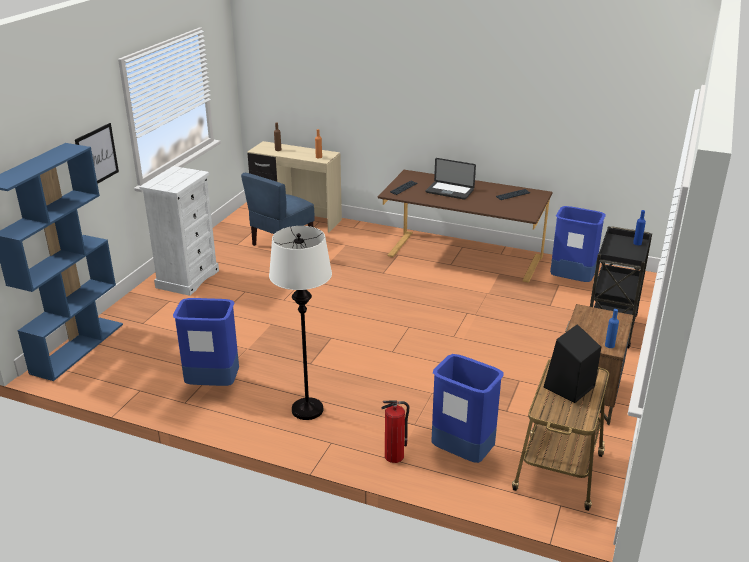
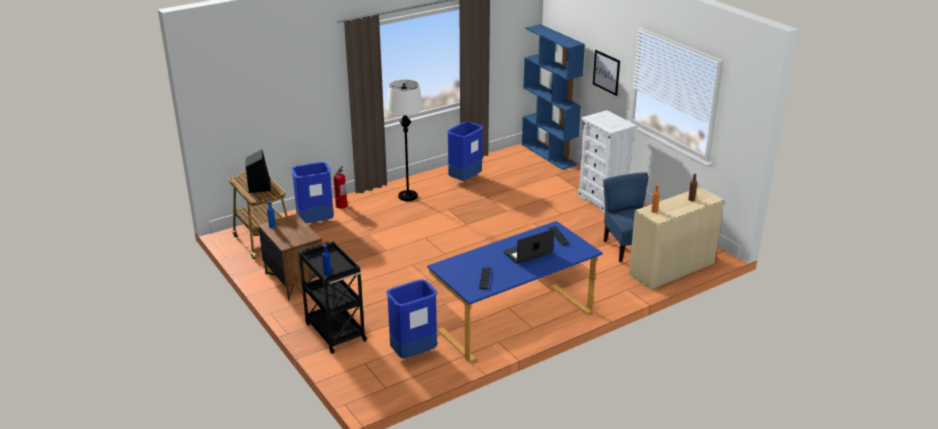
camera: 125 degrees right, 0 degrees up
brown desk [378,170,552,283] -> blue desk [427,221,603,363]

